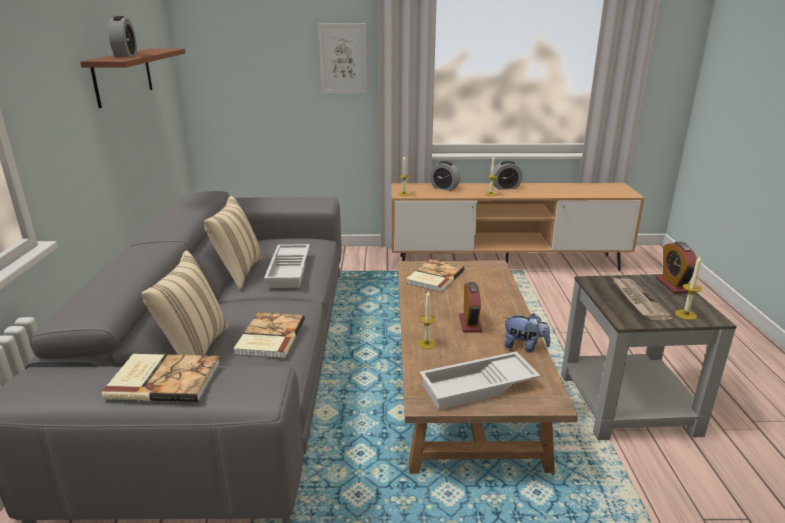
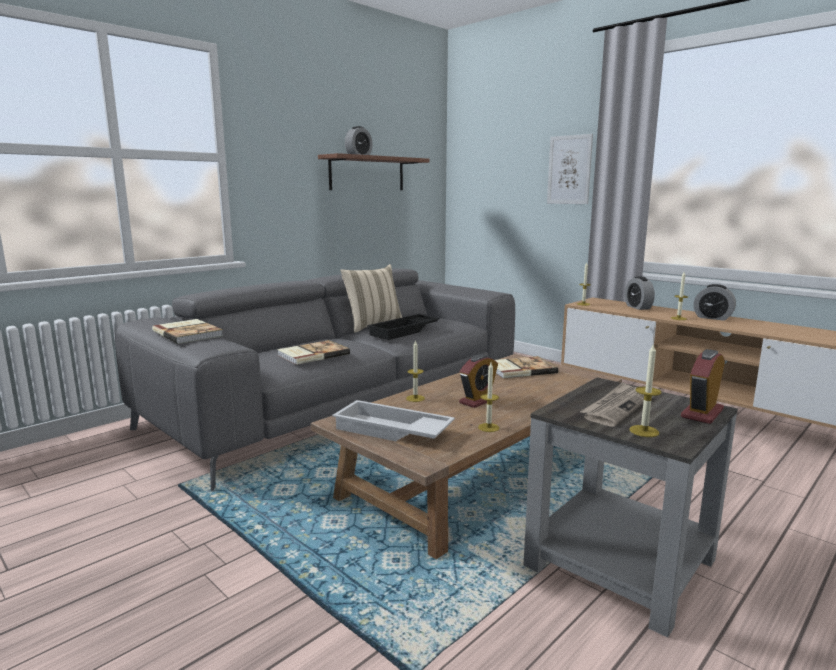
camera: 45 degrees right, 10 degrees down
beige pillow [141,250,228,356] -> none
white tray [264,244,310,288] -> black tray [367,314,440,340]
plush toy [504,313,551,352] -> candle [478,363,499,432]

